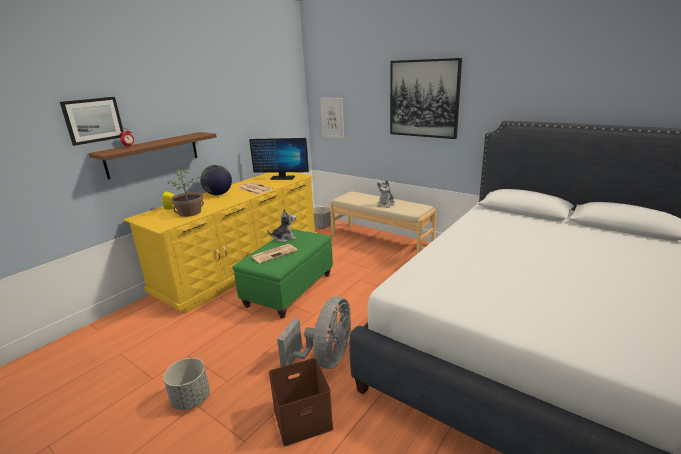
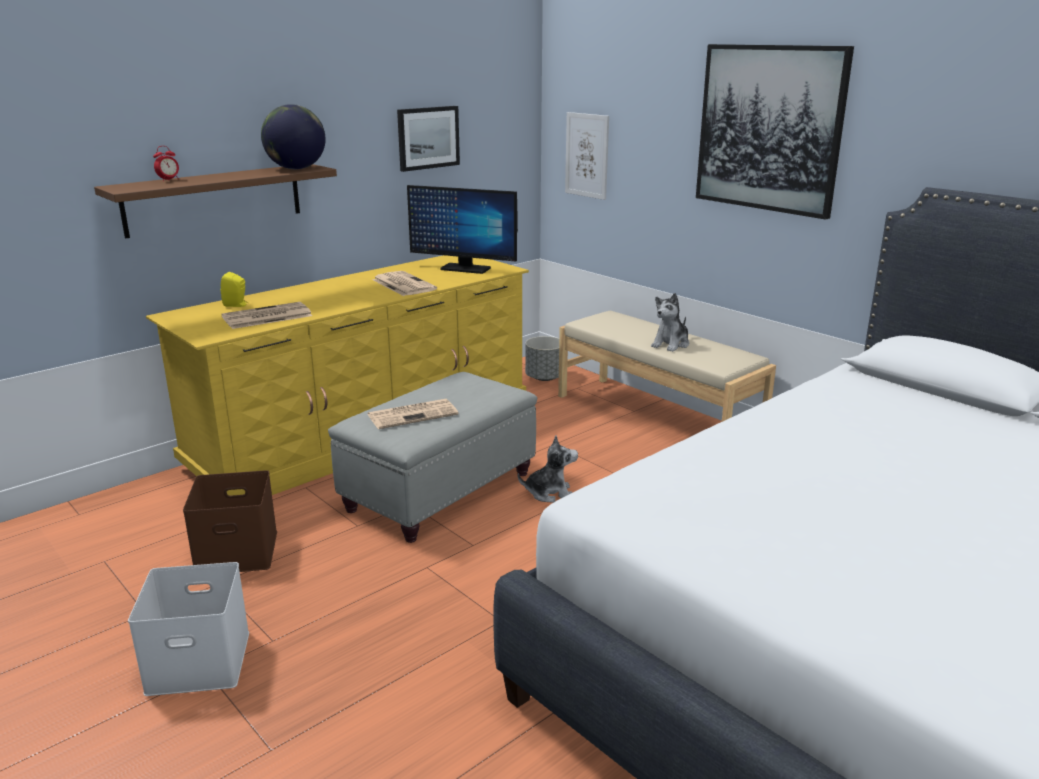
camera: 10 degrees right, 0 degrees up
picture [60,97,124,146] -> picture moved to [397,106,460,172]
grey planter [163,358,210,410] -> white storage box [128,562,249,696]
potted plant [168,169,204,217] -> newspaper [221,302,312,329]
globe [200,165,232,195] -> globe moved to [261,104,326,169]
green ottoman [232,229,333,318] -> grey ottoman [328,372,537,543]
plush toy [267,209,297,242] -> plush toy moved to [518,435,578,503]
brown storage box [269,358,333,446] -> brown storage box moved to [183,470,277,572]
grey fan [277,297,351,369] -> none

